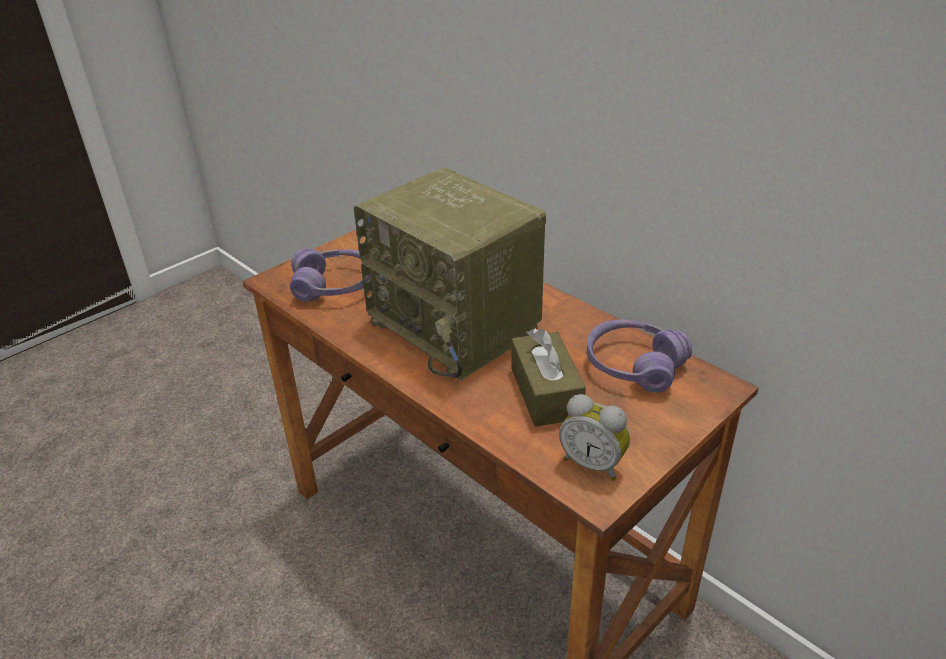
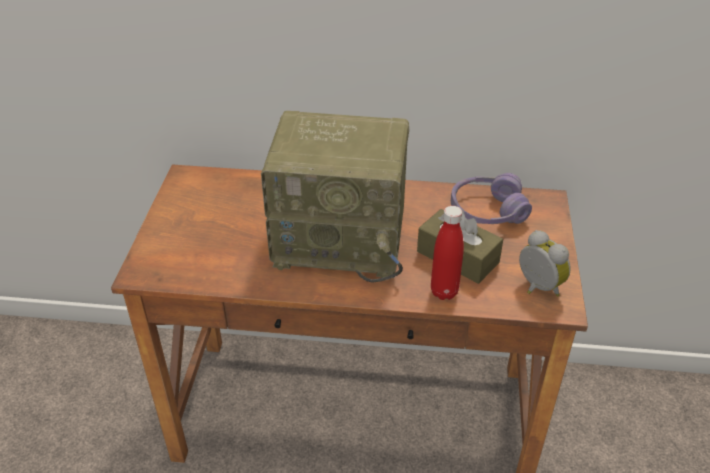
camera: 40 degrees left, 5 degrees up
purple headphones [290,249,370,302] -> none
alarm clock [559,394,630,481] -> alarm clock turned 120 degrees counterclockwise [519,230,571,297]
none -> red bottle [431,206,464,300]

